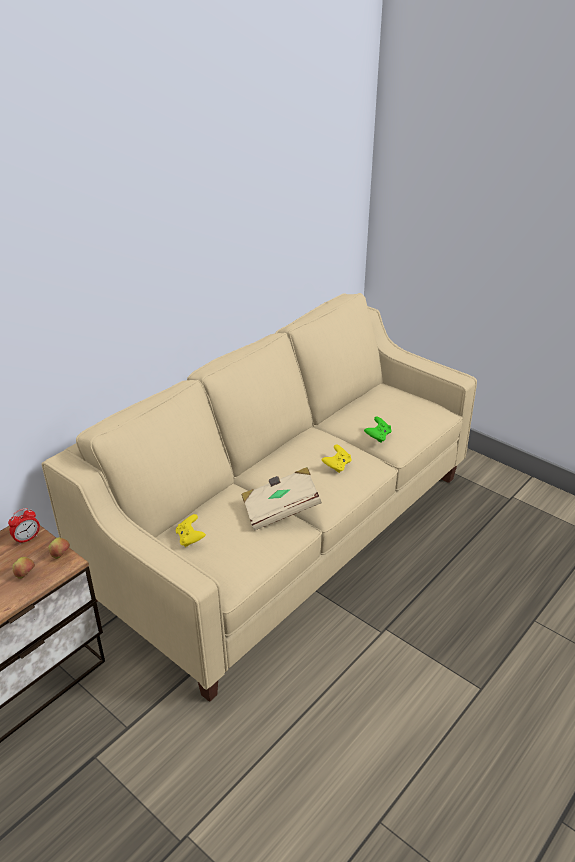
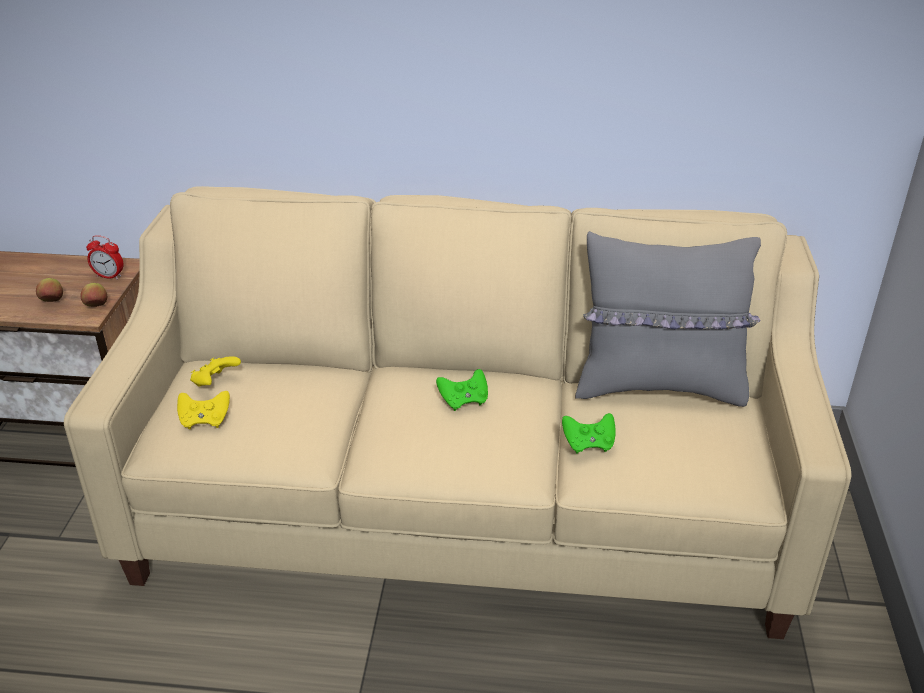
camera: 55 degrees right, 0 degrees up
beige book [241,467,322,531] -> none
yellow game controller [322,445,351,473] -> yellow game controller moved to [177,391,230,429]
none -> green game controller [436,369,488,411]
none -> grey pillow [575,231,761,407]

